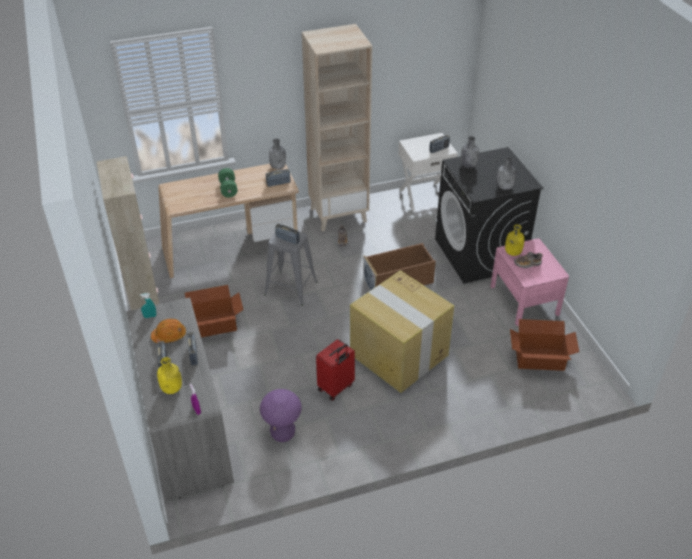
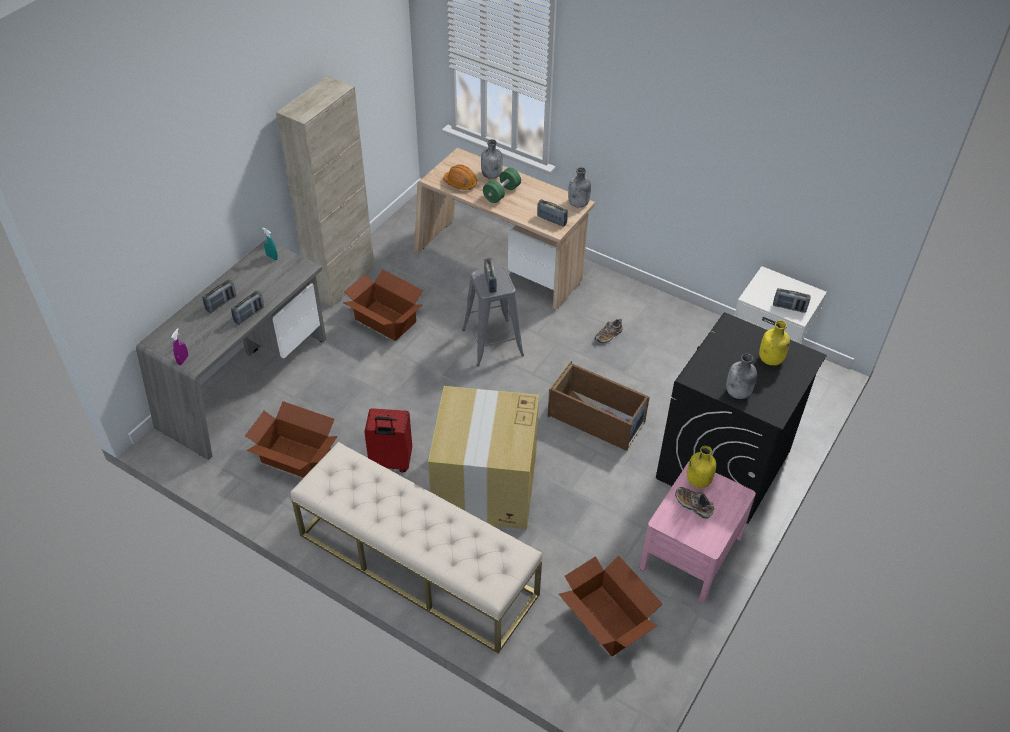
camera: 50 degrees right, 5 degrees up
orange hard hat [151,319,186,343] -> orange hard hat moved to [443,165,478,190]
yellow bottle [157,357,182,394] -> yellow bottle moved to [759,320,790,366]
purple stool [260,389,302,442] -> cardboard box [245,401,338,478]
beige bookcase [302,24,372,231] -> none
grey bottle [461,136,479,168] -> grey bottle moved to [481,139,503,179]
none -> beige bench [291,442,542,654]

